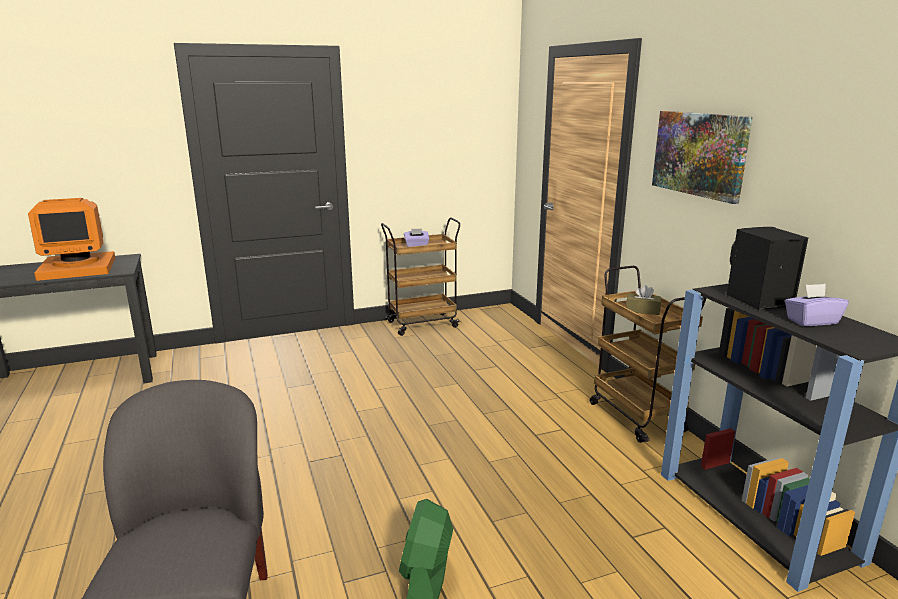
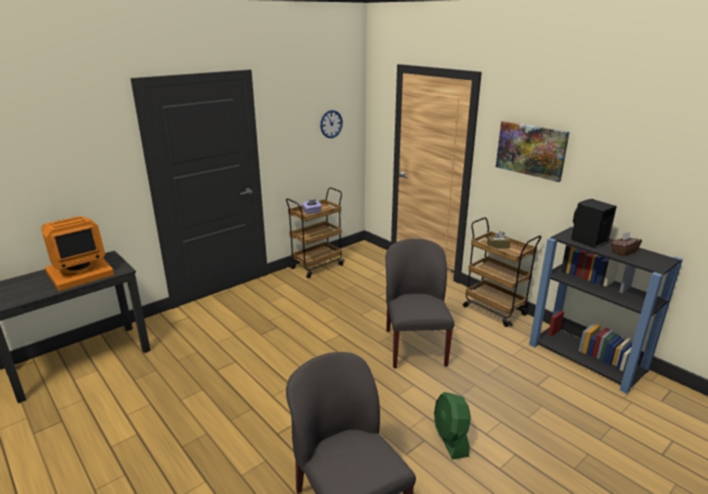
camera: 20 degrees left, 5 degrees up
purple tissue box [785,284,849,326] -> brown tissue box [611,232,642,256]
none -> wall clock [320,110,343,138]
none -> grey chair [385,238,454,368]

